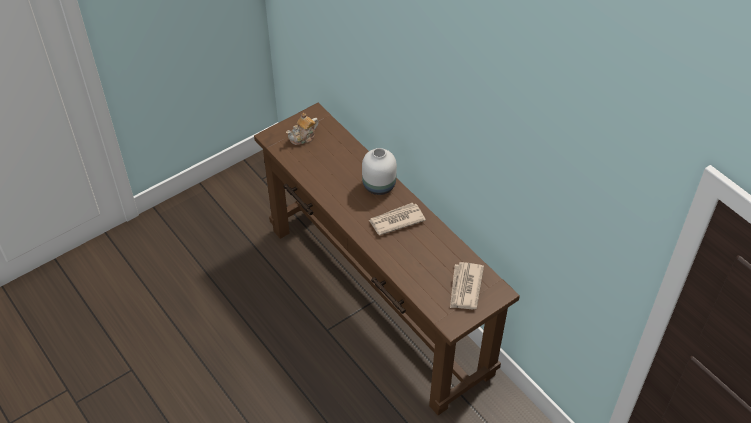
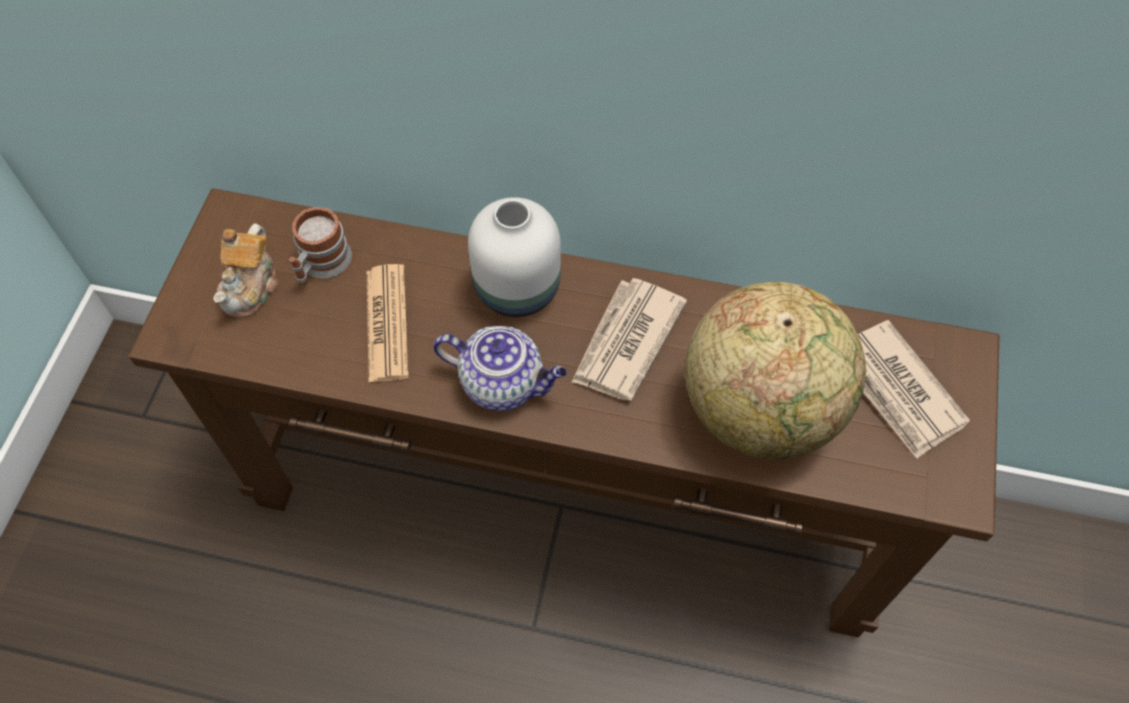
camera: 40 degrees left, 10 degrees up
none -> mug [289,207,352,285]
none -> newspaper [367,264,409,382]
none -> teapot [433,326,567,411]
none -> globe [685,282,866,459]

